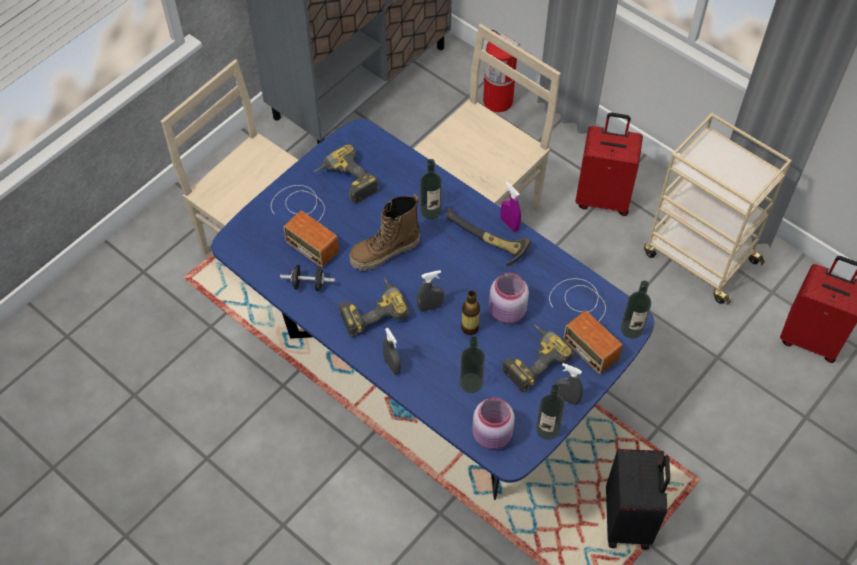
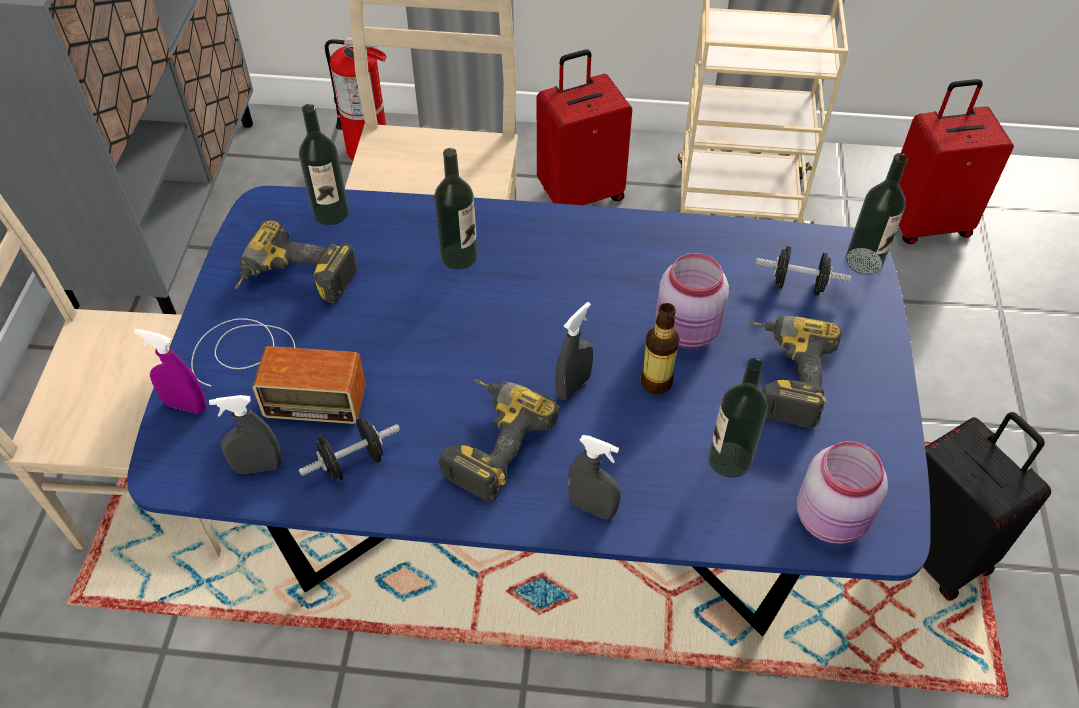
camera: 35 degrees left, 5 degrees down
boot [349,194,420,271] -> none
hammer [446,207,531,267] -> none
purple spray bottle [500,182,521,231] -> purple spray bottle moved to [134,329,207,414]
bottle [536,385,565,440] -> bottle moved to [299,104,349,225]
radio [549,278,622,374] -> black dumbbell [755,246,851,296]
grey spray bottle [555,363,583,405] -> grey spray bottle moved to [209,395,282,474]

